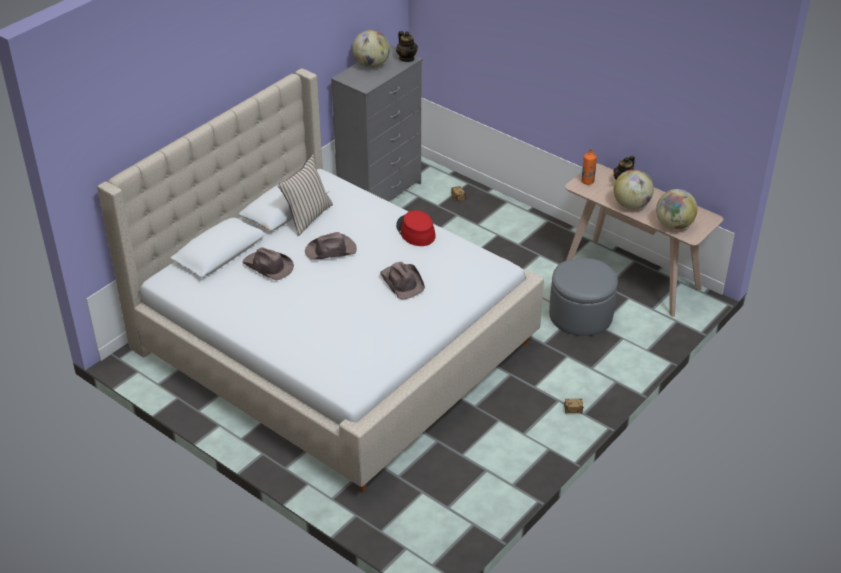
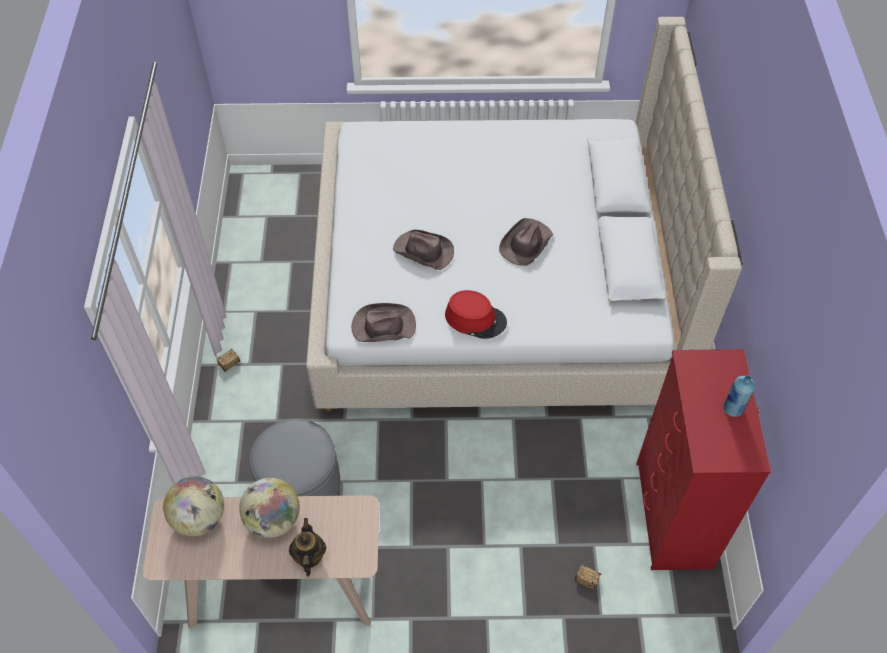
camera: 140 degrees right, 15 degrees up
brown hat [243,247,294,281] -> brown hat moved to [351,303,416,342]
beige pillow [278,154,333,236] -> none
grey dresser [331,45,423,202] -> red dresser [636,349,771,570]
globe [353,30,390,68] -> blue bottle [723,375,755,417]
teapot [396,31,418,62] -> none
orange bottle [582,148,597,185] -> none

